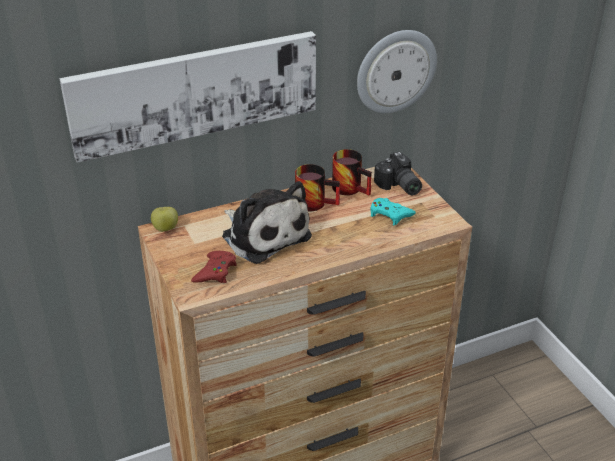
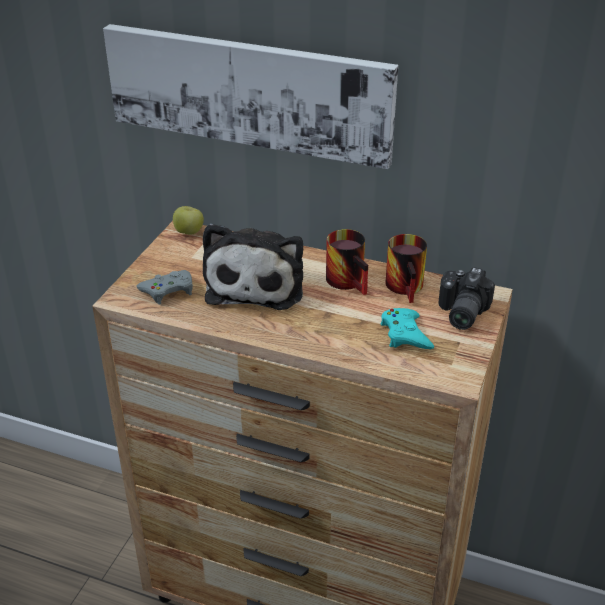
camera: 45 degrees right, 0 degrees up
red game controller [191,251,237,283] -> grey game controller [136,270,193,305]
wall clock [357,30,437,114] -> none

